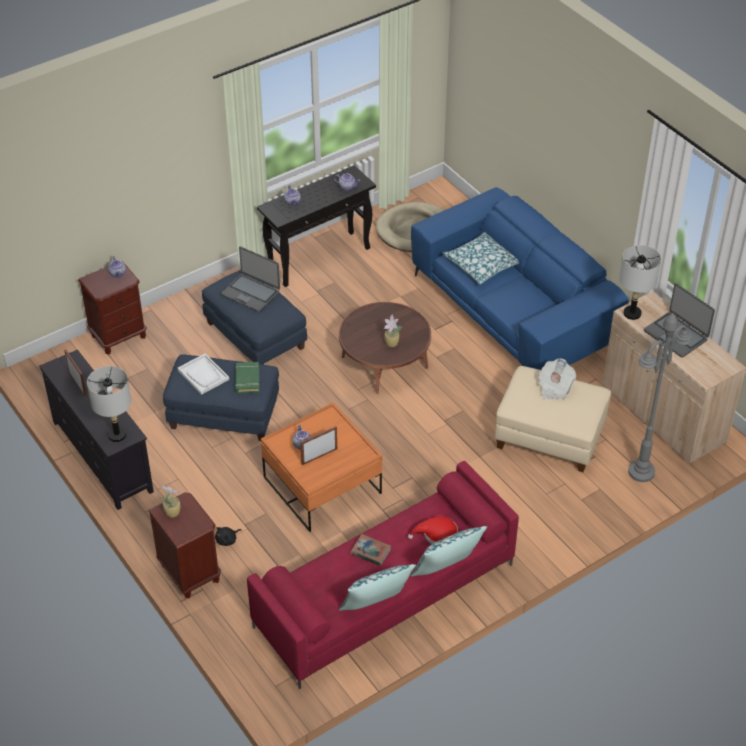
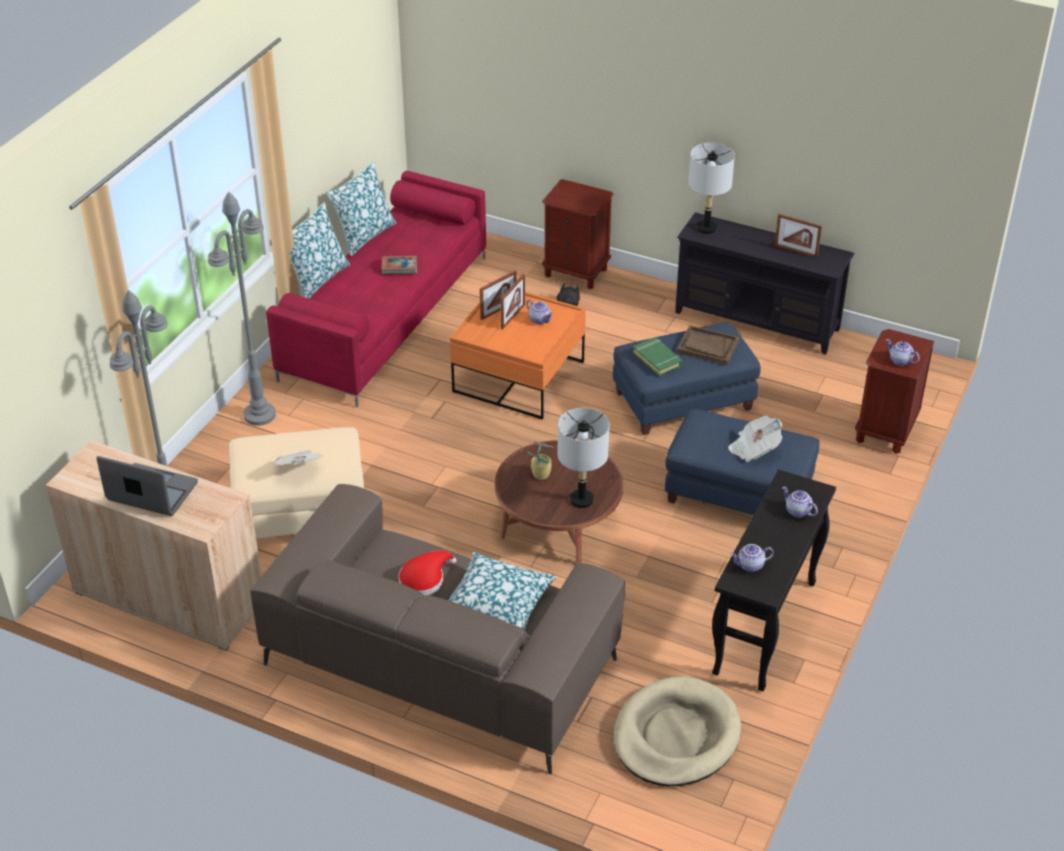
camera: 150 degrees right, 5 degrees down
potted plant [158,485,180,518] -> none
white tray [178,353,229,395] -> brown tray [677,325,739,365]
laptop [221,246,280,312] -> newspaper [729,416,783,462]
red hat [408,516,458,544] -> red hat moved to [398,550,457,596]
blue sofa [411,187,629,370] -> brown sofa [250,484,625,775]
grey table lamp [619,245,661,320] -> grey table lamp moved to [558,408,610,508]
none -> grey floor lamp [208,192,276,426]
none -> picture frame [480,270,517,320]

